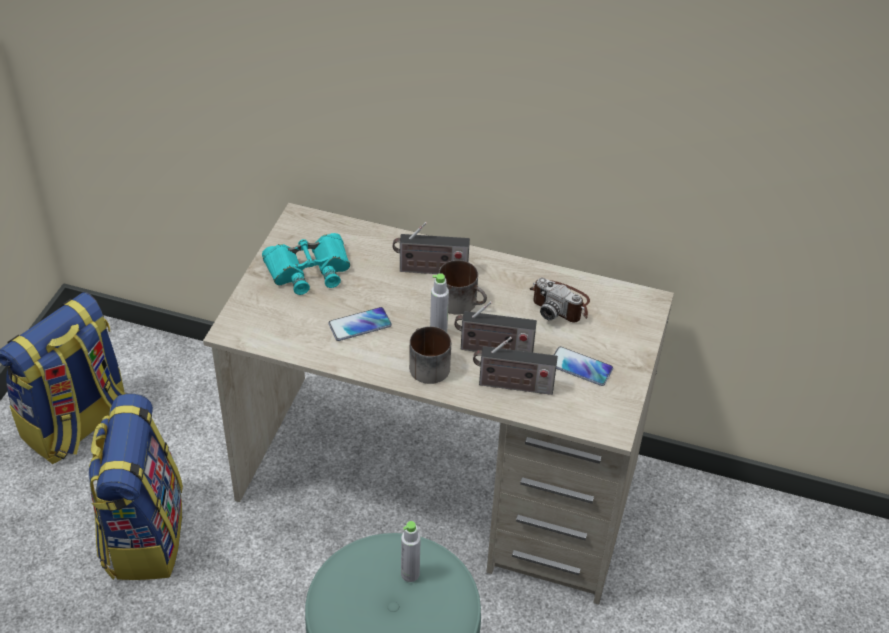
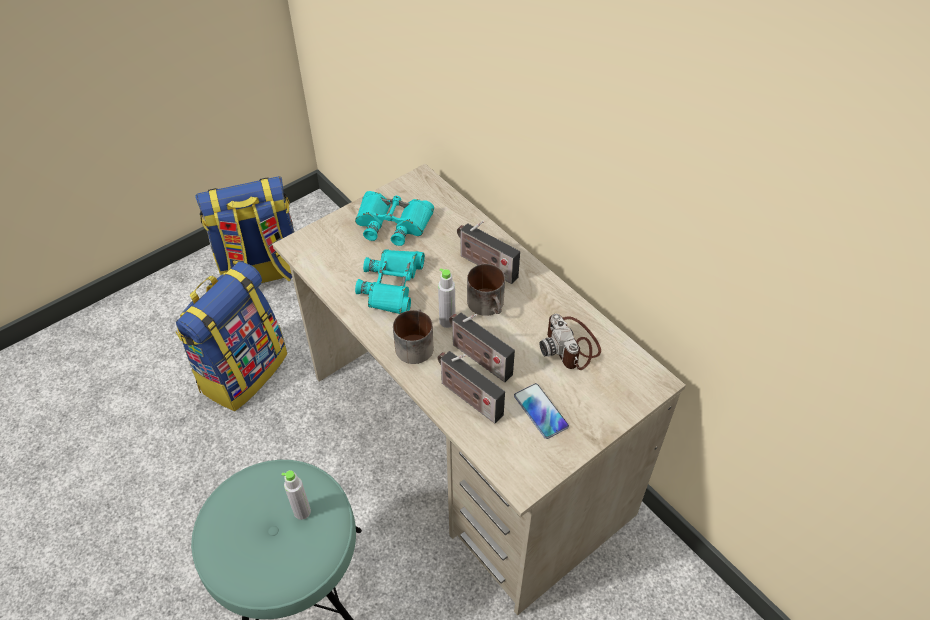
camera: 35 degrees right, 5 degrees up
phone [328,307,392,341] -> turquoise binoculars [355,249,425,314]

